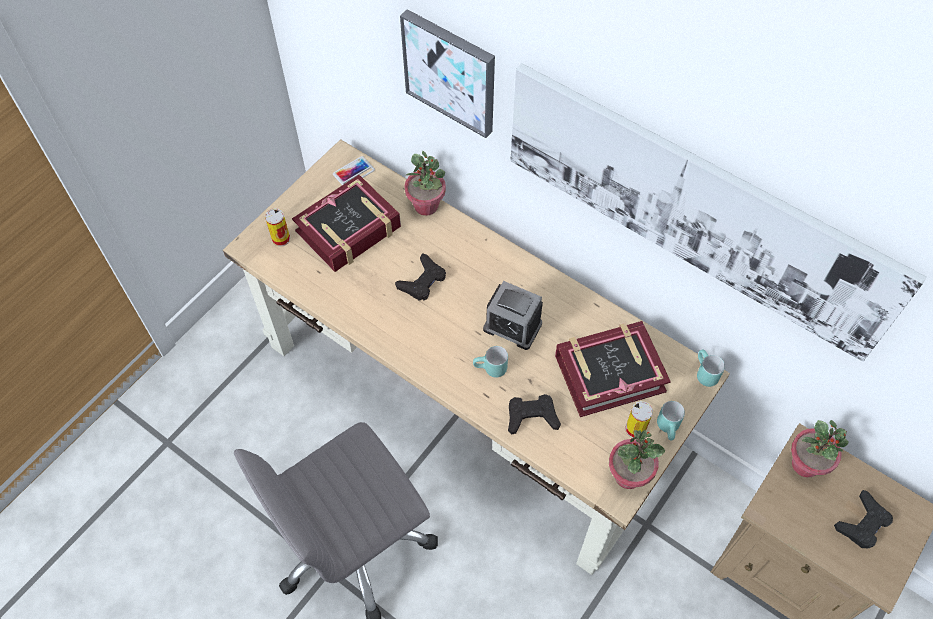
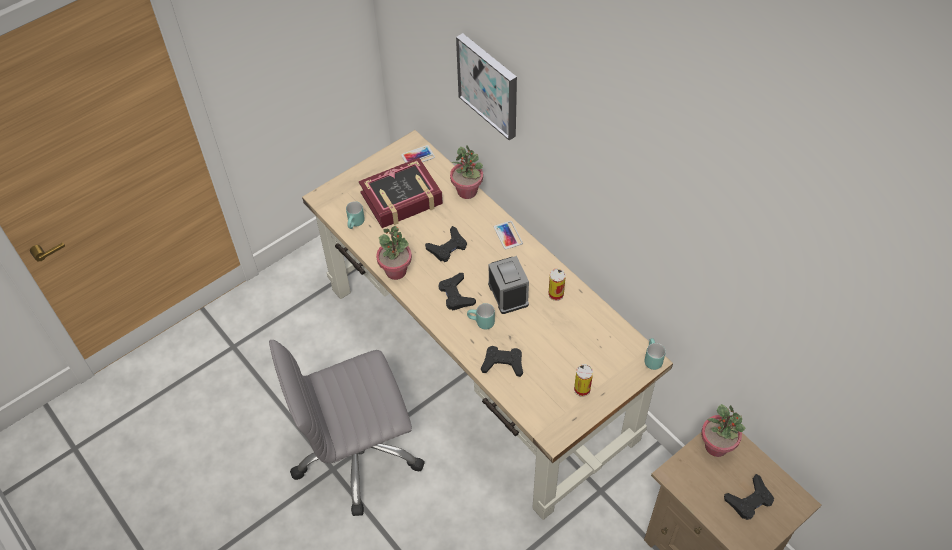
camera: 15 degrees right, 5 degrees down
can [265,208,290,247] -> can moved to [548,268,566,301]
alarm clock [483,281,543,350] -> alarm clock turned 150 degrees counterclockwise [488,256,529,314]
picture [510,63,927,362] -> none
book [555,321,671,417] -> none
potted plant [609,430,665,489] -> potted plant moved to [376,226,412,280]
turquoise mug [657,401,685,440] -> turquoise mug moved to [346,201,365,229]
none -> black game controller [438,273,476,310]
none -> phone [494,221,523,249]

